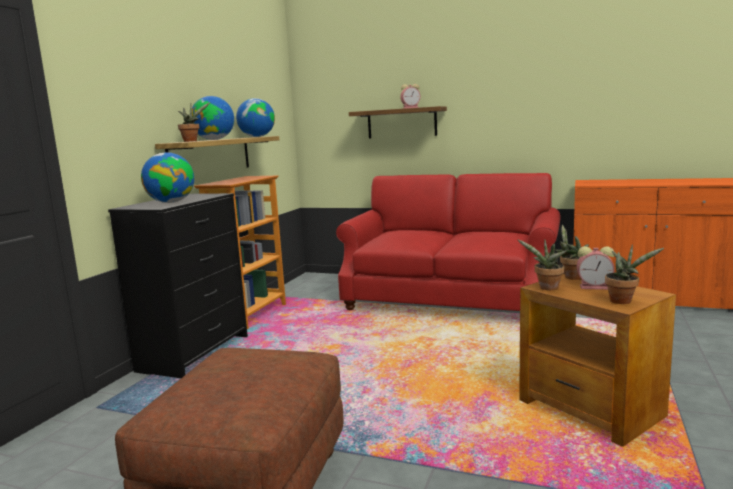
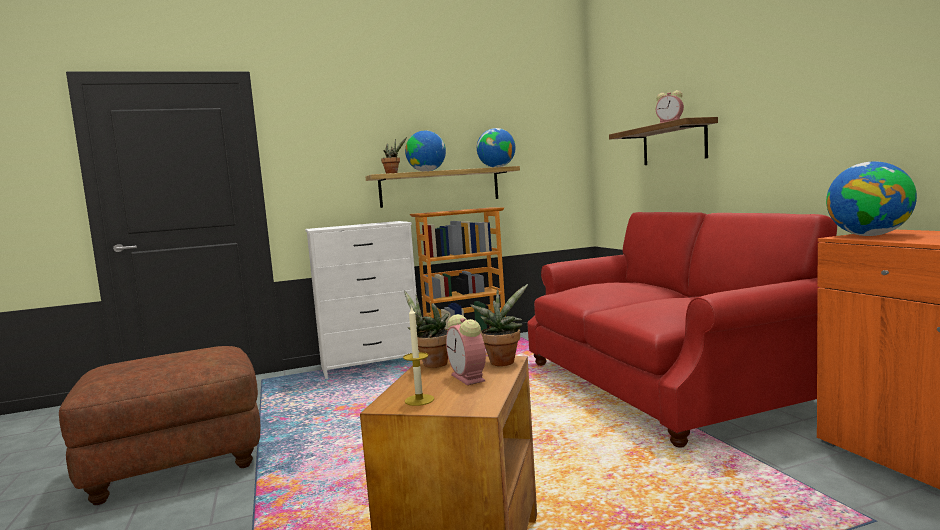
camera: 50 degrees right, 5 degrees down
black dresser [108,193,248,378] -> white dresser [305,221,419,379]
globe [141,152,194,203] -> globe moved to [826,162,917,236]
potted plant [605,244,664,304] -> candle [403,305,434,406]

